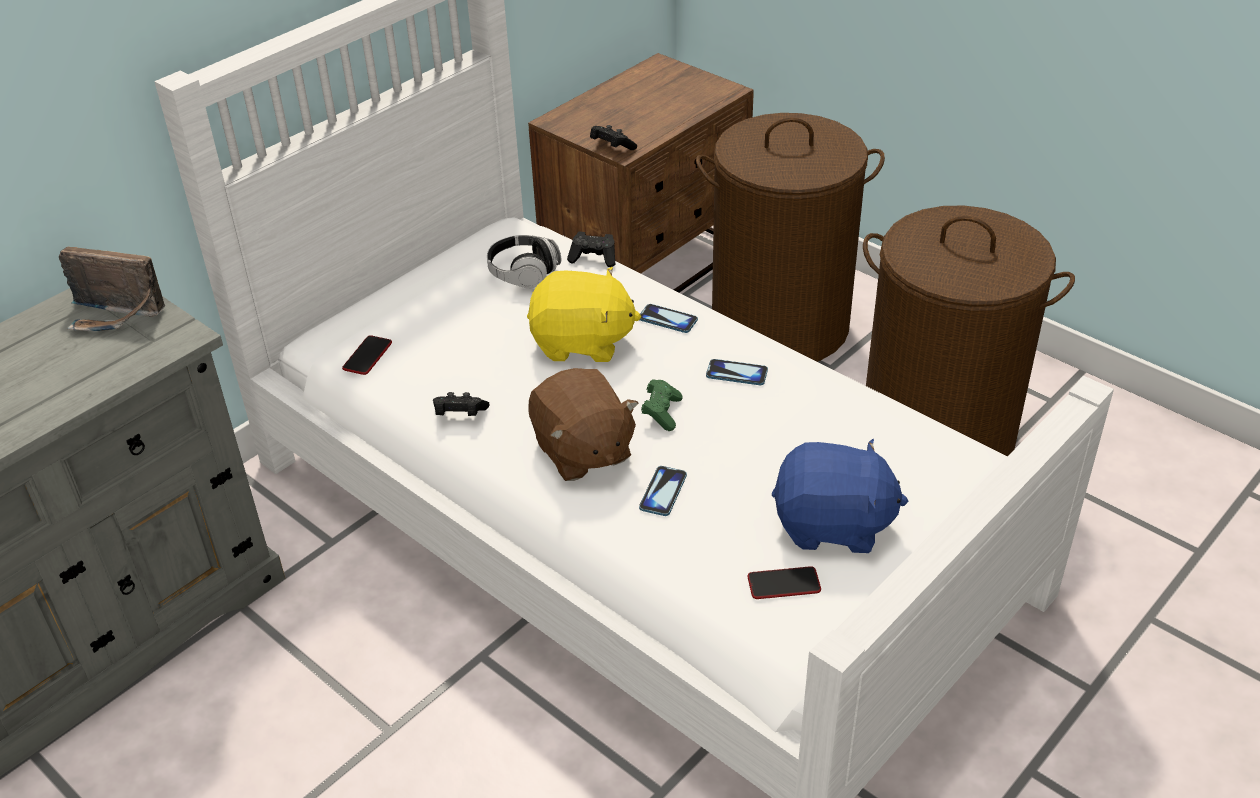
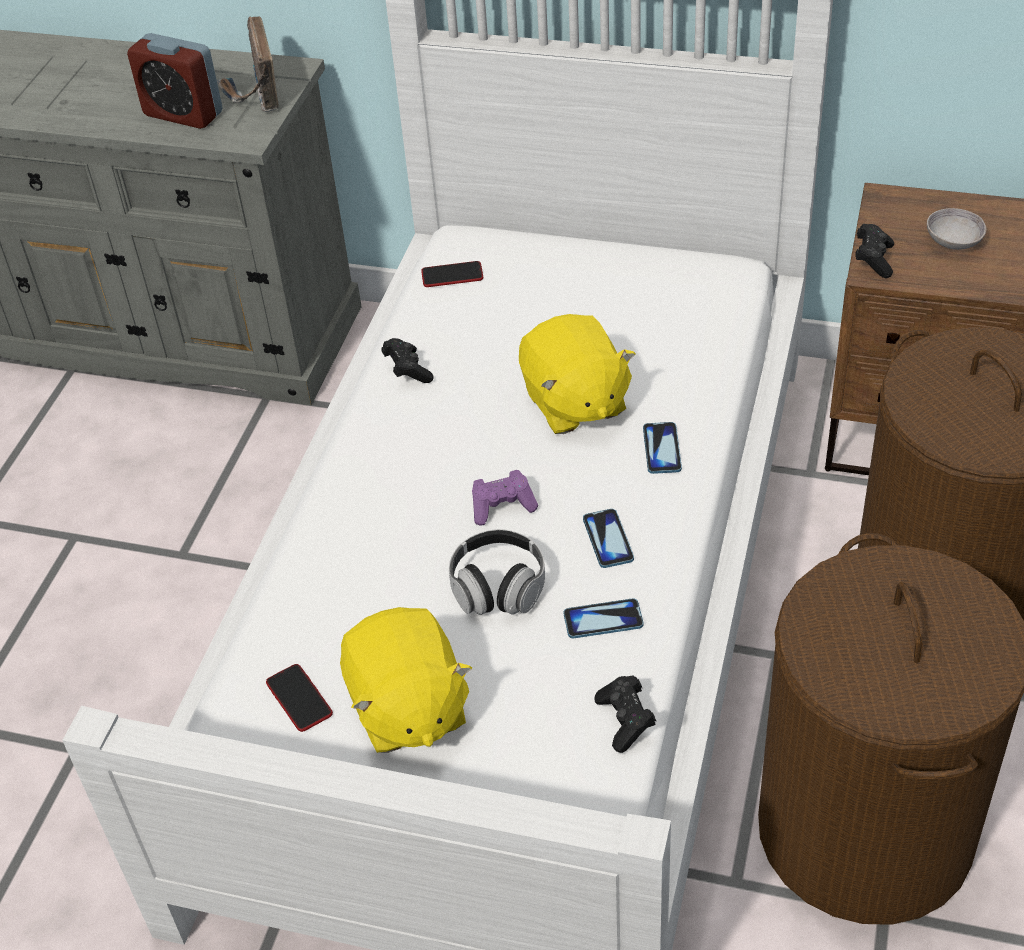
camera: 65 degrees right, 5 degrees up
headphones [487,235,561,289] -> headphones moved to [449,529,545,615]
brown plush toy [528,368,639,481] -> none
black game controller [567,232,615,267] -> black game controller moved to [594,675,656,753]
phone [639,466,687,516] -> phone moved to [563,598,643,638]
green game controller [641,379,683,431] -> purple game controller [472,470,538,526]
blue plush toy [772,439,908,553] -> yellow plush toy [340,607,472,753]
none -> alarm clock [127,33,223,129]
none -> grey bowl [927,208,987,250]

